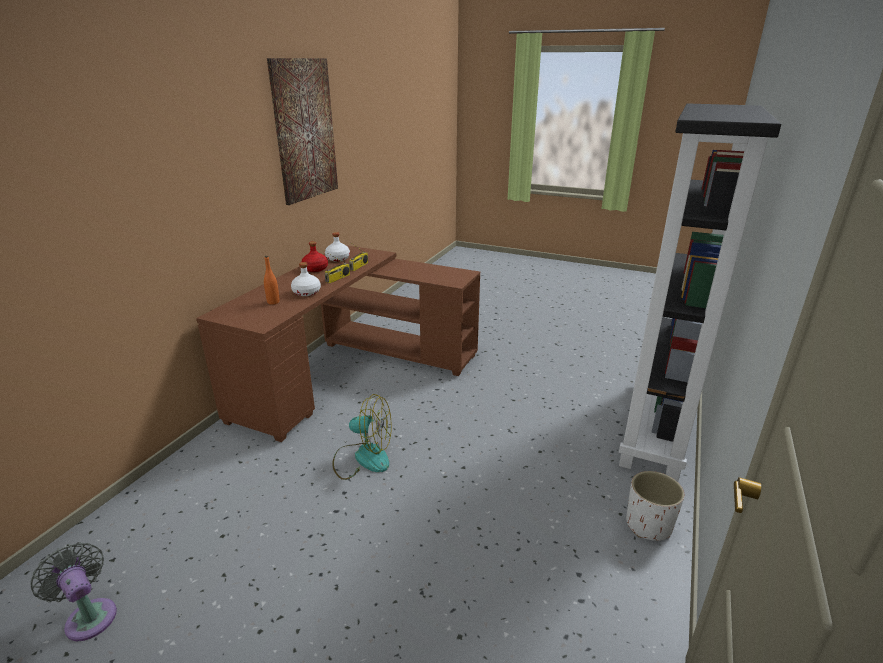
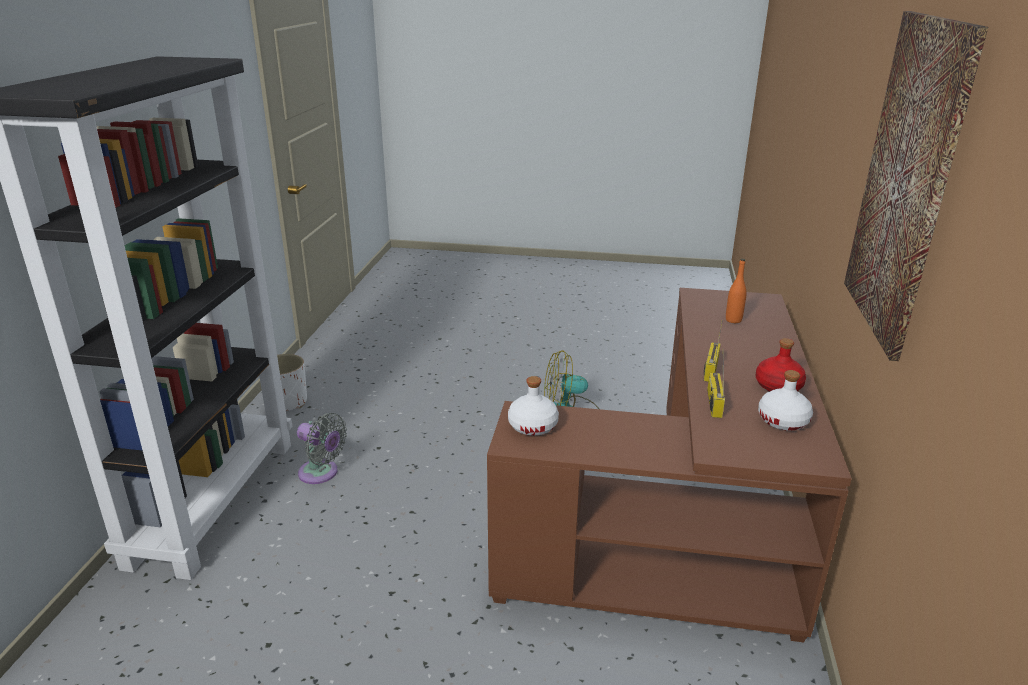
camera: 165 degrees right, 0 degrees up
grey fan [31,542,117,641] -> grey fan moved to [297,413,347,484]
white bottle [291,262,321,296] -> white bottle moved to [508,376,559,435]

